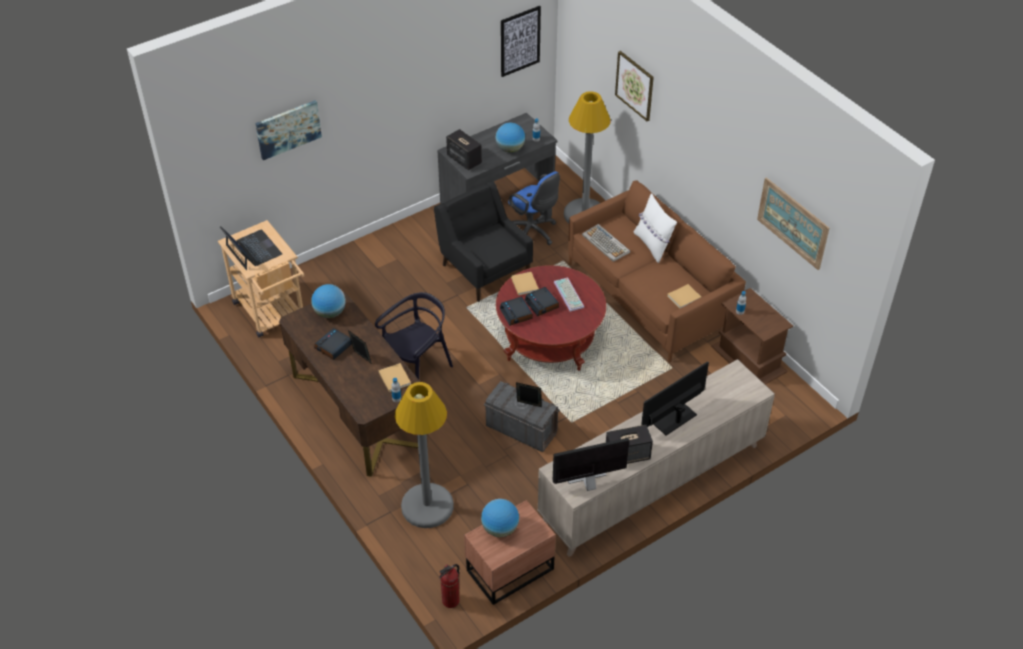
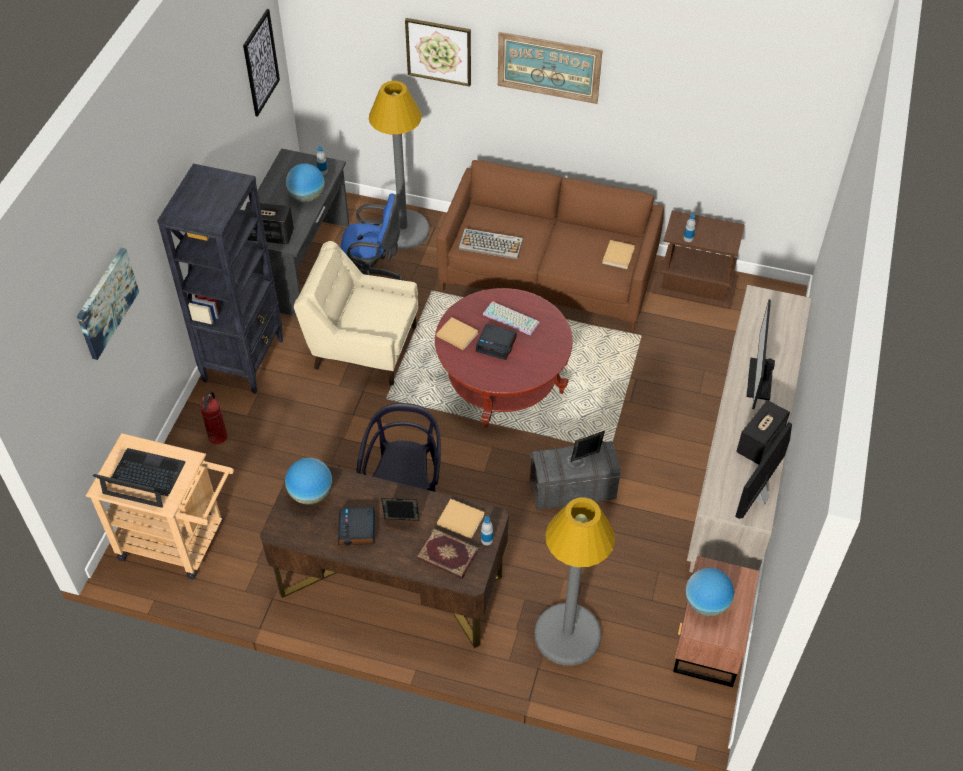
camera: 40 degrees left, 5 degrees up
black armchair [434,181,533,302] -> beige armchair [294,241,419,386]
fire extinguisher [439,564,460,608] -> fire extinguisher moved to [200,392,227,444]
alarm clock [500,297,533,326] -> none
white pillow [633,193,677,263] -> none
picture [757,177,829,270] -> picture moved to [498,32,603,104]
none -> black bookcase [157,164,283,394]
none -> book [416,529,479,579]

